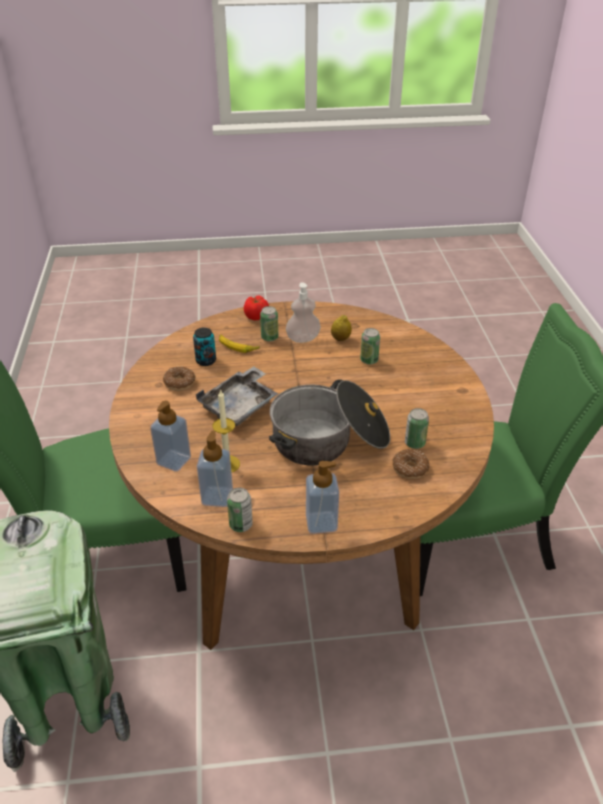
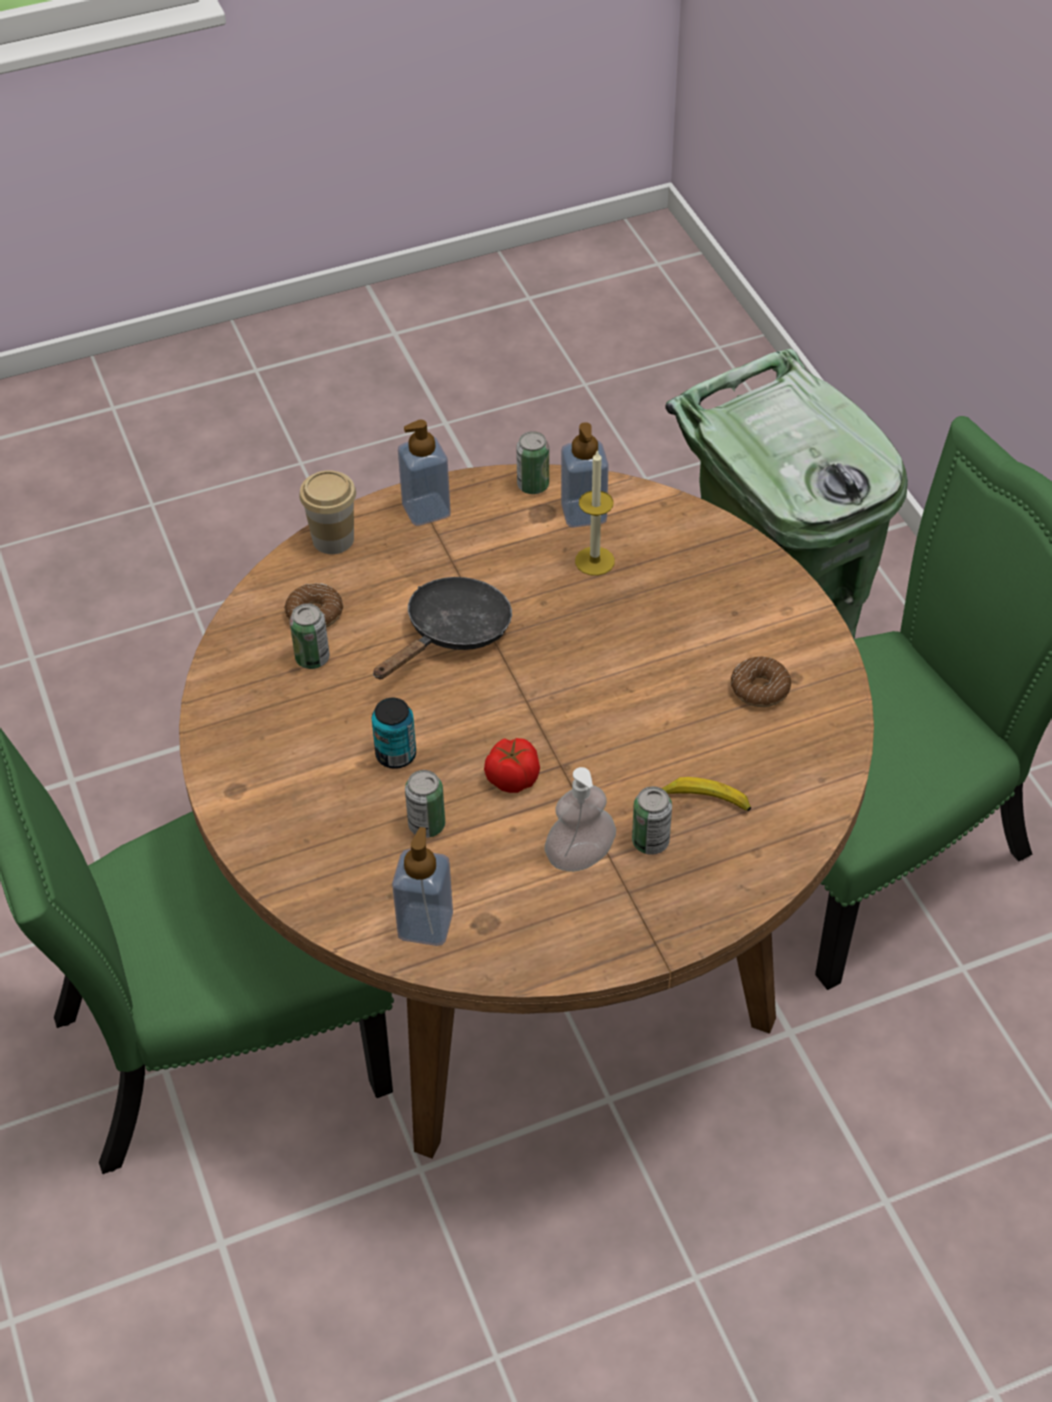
camera: 165 degrees right, 10 degrees up
soap dispenser [150,401,191,472] -> soap dispenser moved to [392,827,453,946]
can [193,327,216,366] -> can moved to [371,698,416,769]
grey tray [196,367,279,426] -> none
tomato [244,295,269,320] -> tomato moved to [484,738,540,793]
cooking pot [269,379,390,465] -> black frying pan [373,577,512,680]
lemon [331,315,352,341] -> none
none -> cup [299,470,356,554]

